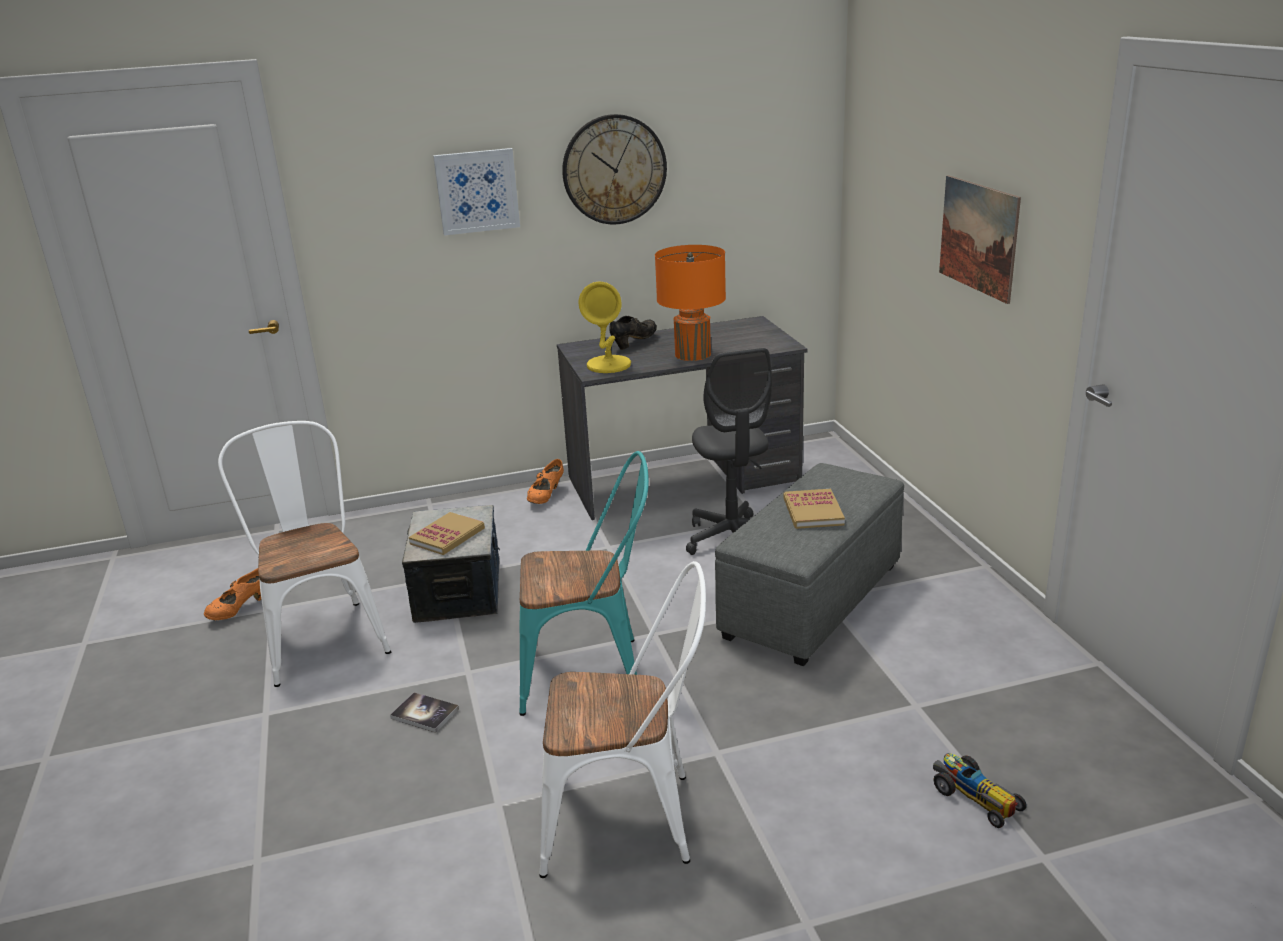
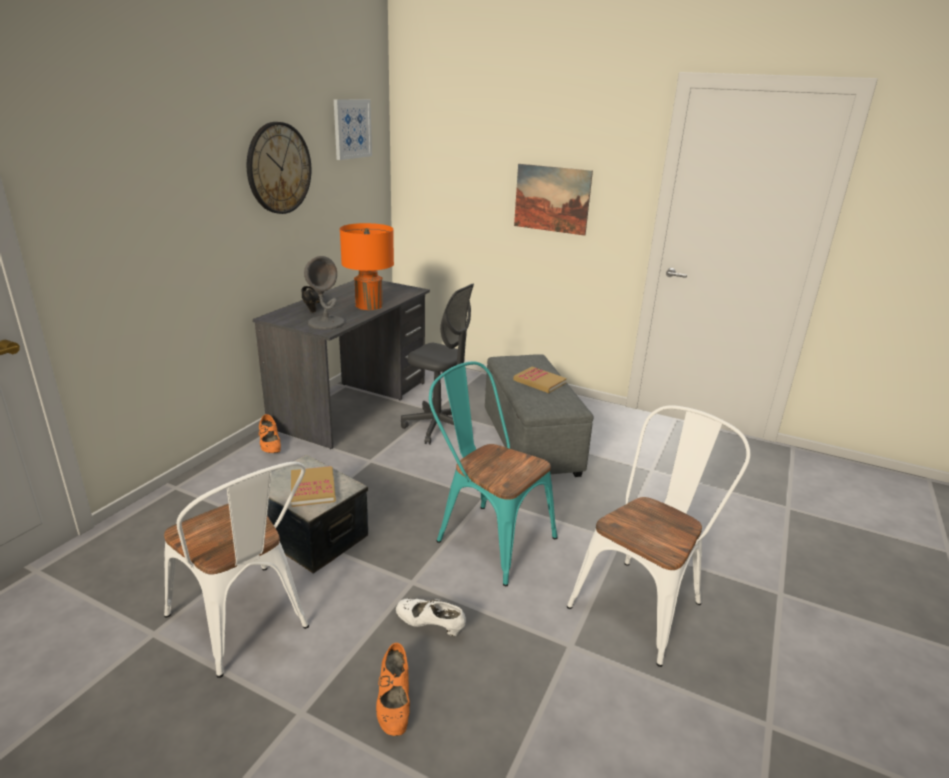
camera: 50 degrees left, 0 degrees up
orange shoe [204,568,261,620] -> orange shoe moved to [376,643,410,736]
white chair [218,421,391,687] -> white chair turned 150 degrees counterclockwise [164,462,309,678]
book [390,692,459,733] -> white shoe [396,599,466,636]
picture [433,148,520,236] -> picture moved to [334,99,372,160]
turquoise chair [519,451,649,716] -> turquoise chair turned 90 degrees counterclockwise [429,361,557,586]
yellow table lamp [579,282,631,373] -> grey table lamp [304,256,345,330]
toy car [933,753,1027,828] -> none

